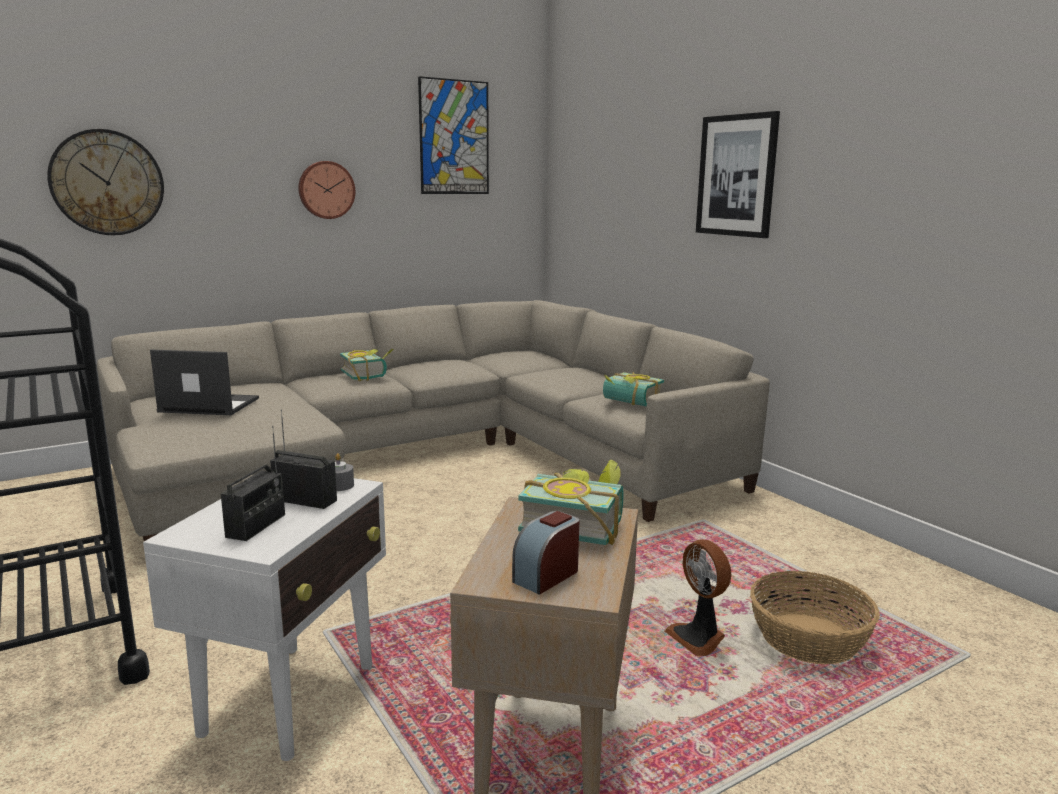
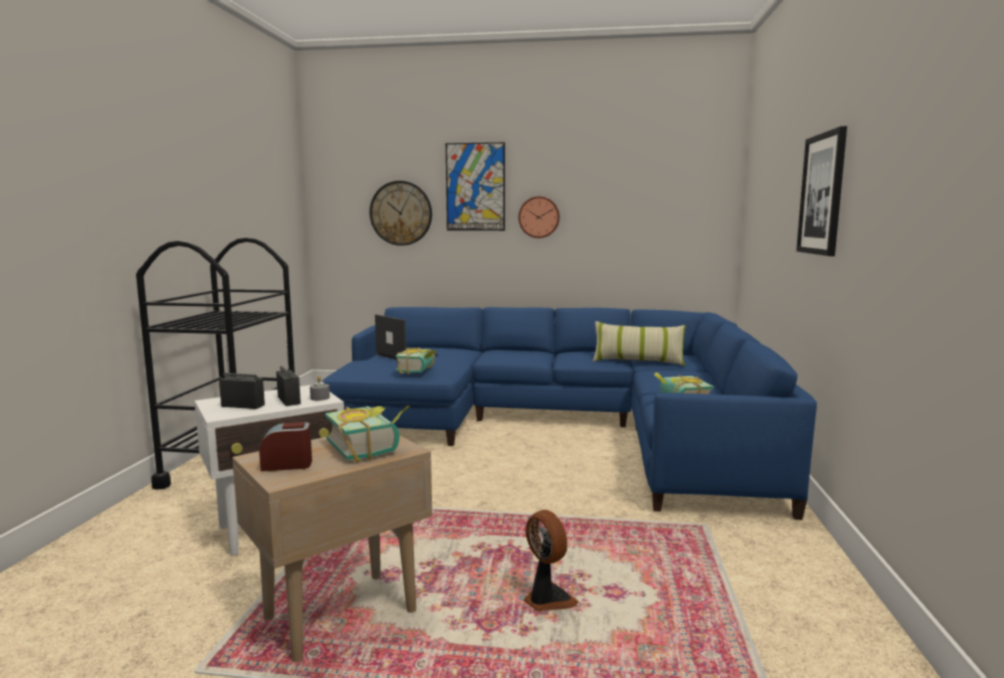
camera: 40 degrees right, 5 degrees down
beige sofa [97,300,770,541] -> blue sofa [322,307,817,520]
radio [221,426,285,541] -> radio turned 135 degrees counterclockwise [219,349,265,409]
book [340,349,394,382] -> book moved to [396,348,436,374]
picture [418,76,489,194] -> picture moved to [446,142,505,231]
fan [664,539,732,656] -> fan turned 135 degrees clockwise [524,510,579,611]
basket [750,571,880,664] -> none
none -> pillow [593,321,686,366]

